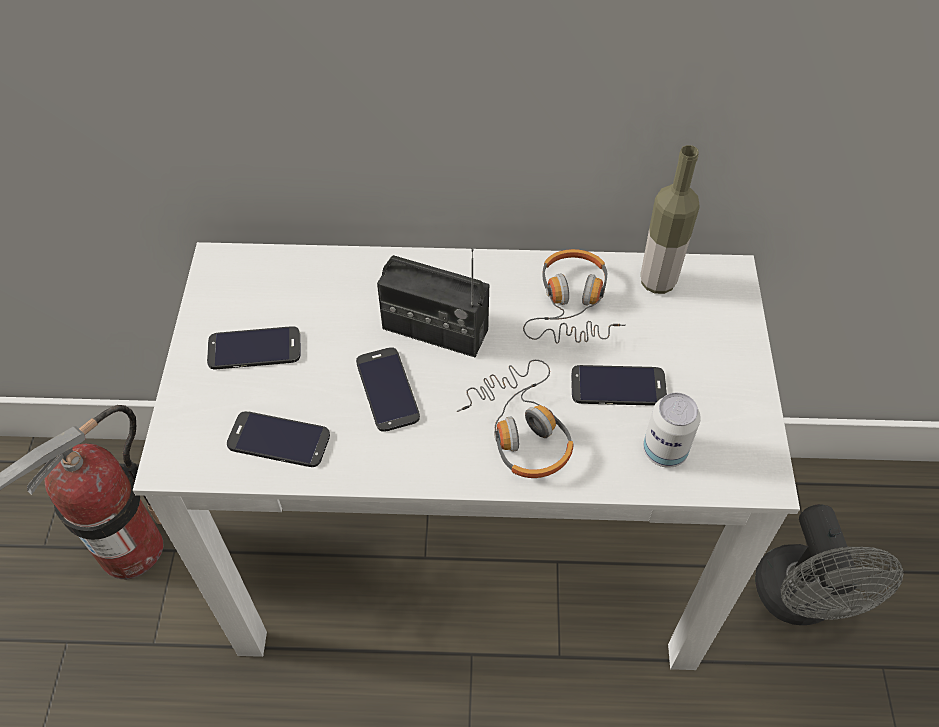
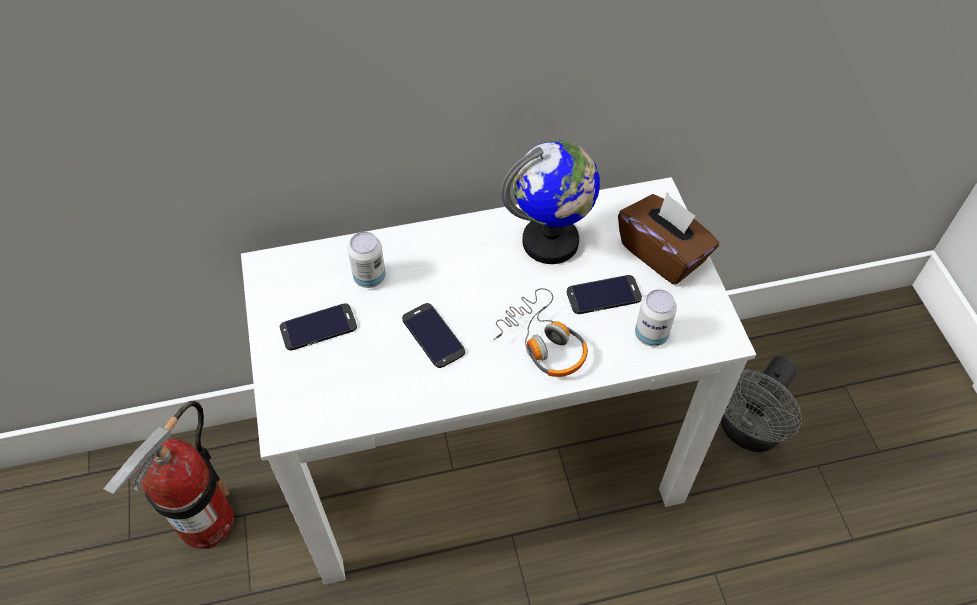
camera: 15 degrees left, 0 degrees up
phone [227,411,330,467] -> none
radio [377,248,489,357] -> none
headphones [523,249,626,344] -> globe [501,140,600,264]
bottle [641,145,699,294] -> none
grey fan [755,504,904,625] -> grey fan turned 60 degrees clockwise [721,356,802,452]
none -> can [348,232,386,288]
none -> brown tissue box [618,193,719,285]

